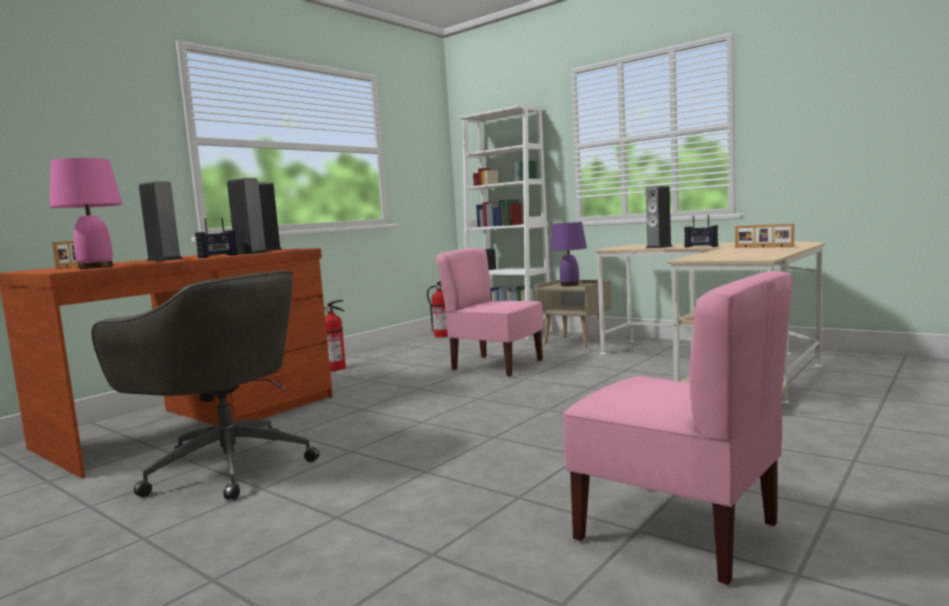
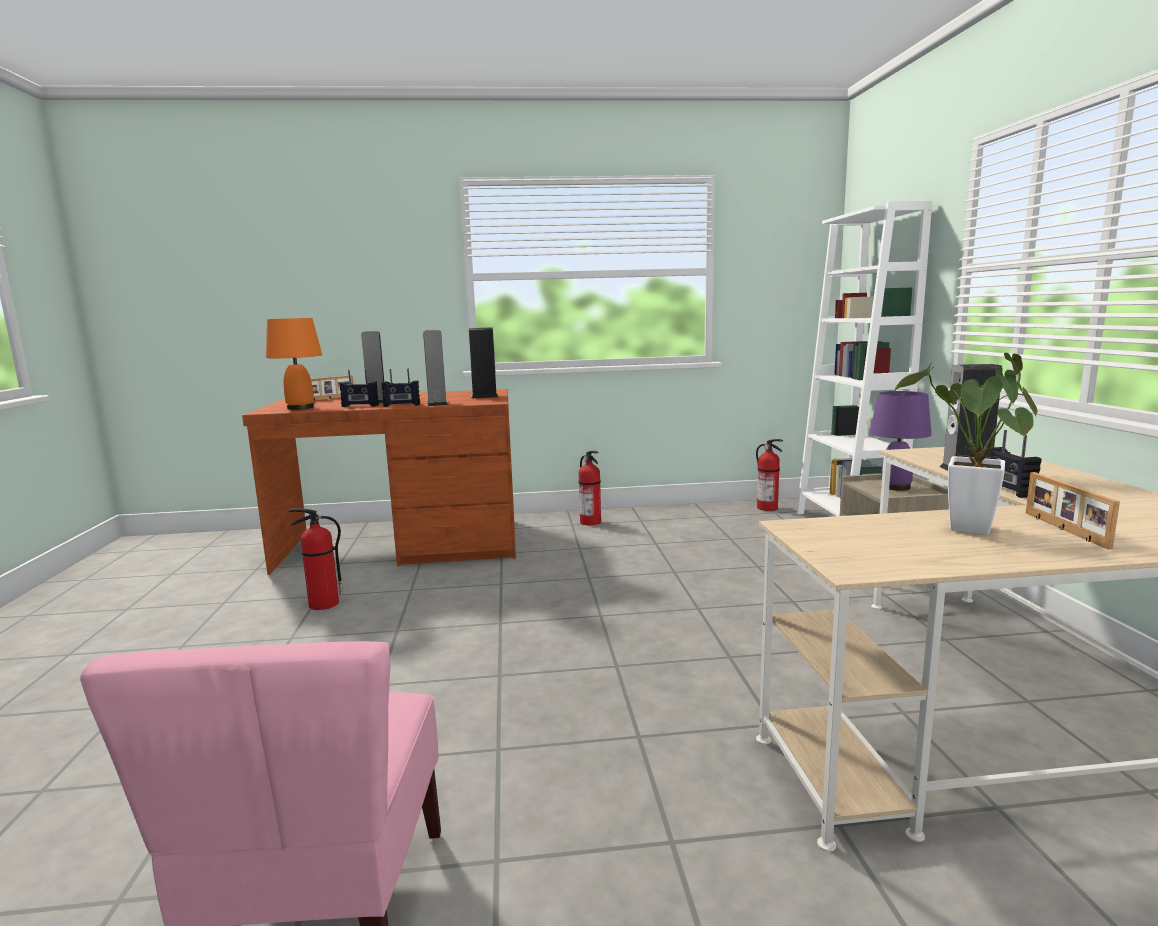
camera: 45 degrees right, 5 degrees up
pink table lamp [50,158,123,269] -> orange table lamp [266,318,322,410]
grey office chair [92,270,319,500] -> fire extinguisher [288,508,343,610]
pink chair [436,248,543,377] -> none
none -> radio [339,369,379,407]
none -> potted plant [893,353,1037,535]

